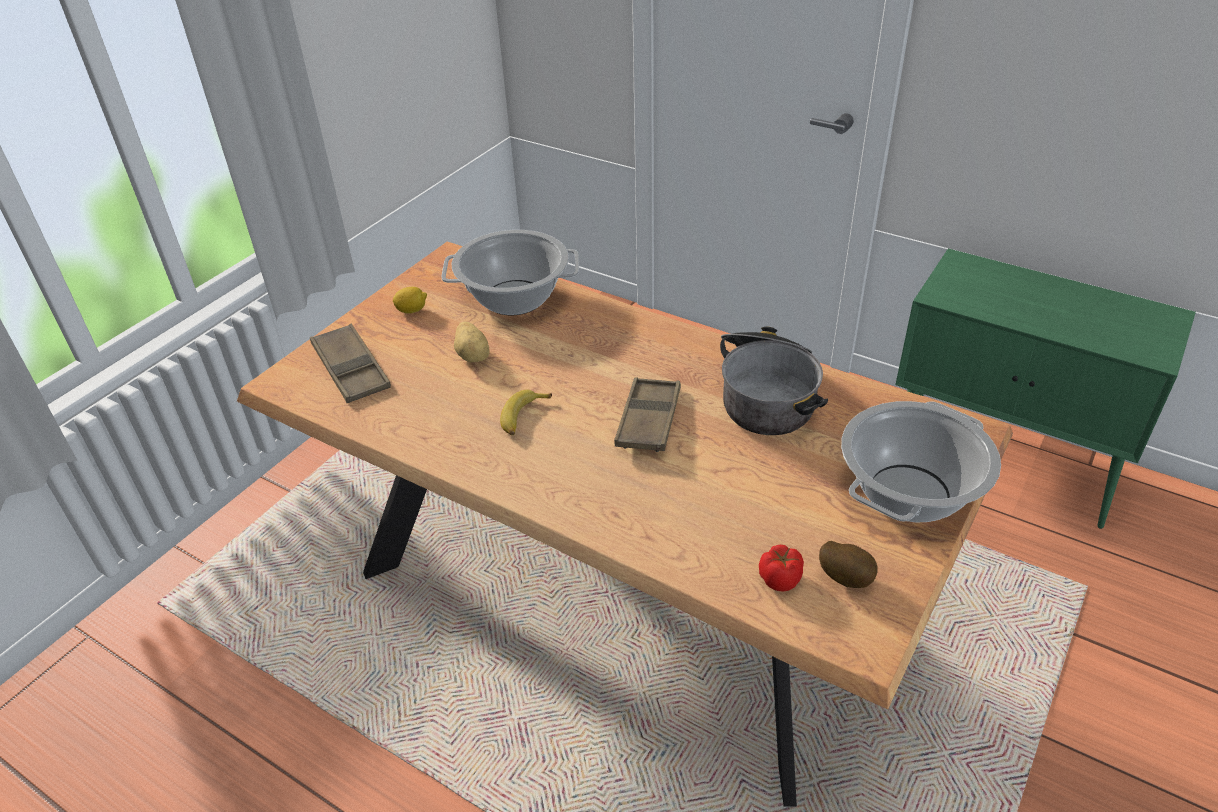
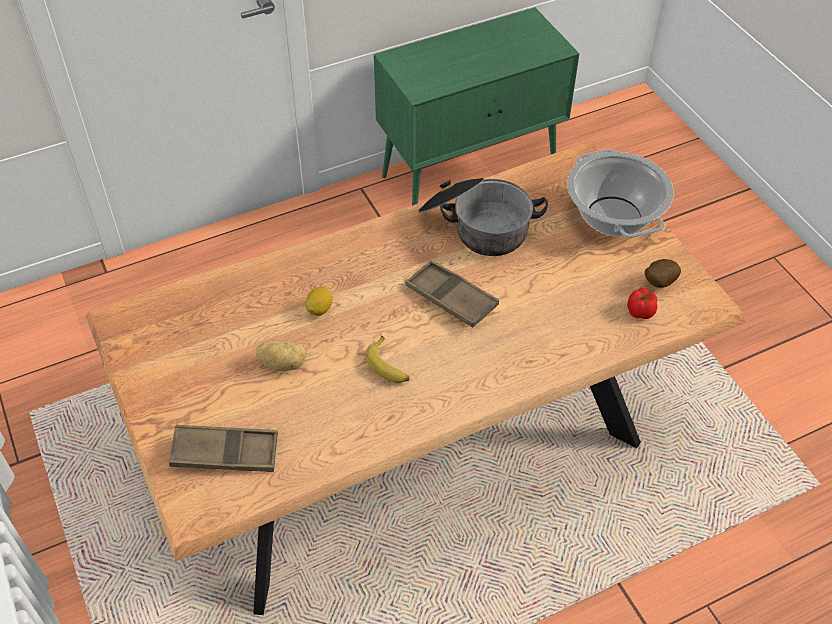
camera: 60 degrees left, 10 degrees up
lemon [393,287,427,314] -> lemon moved to [306,286,333,316]
cooking pot [441,230,579,315] -> none

